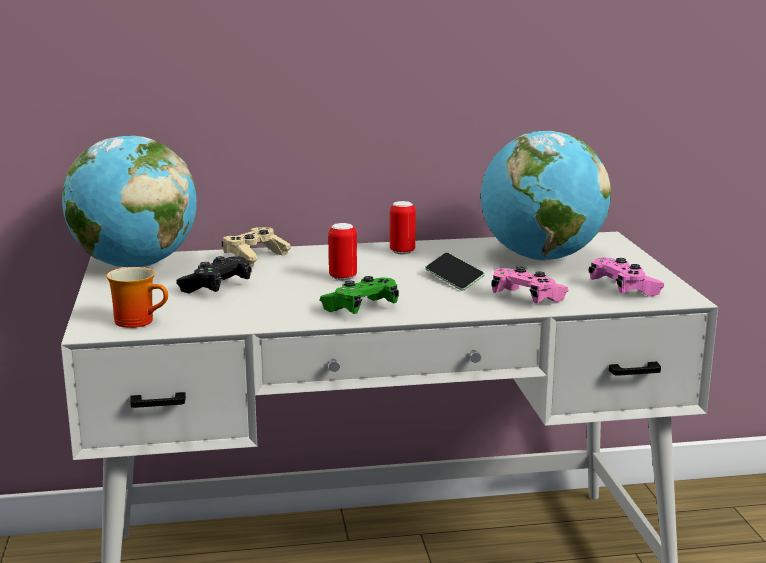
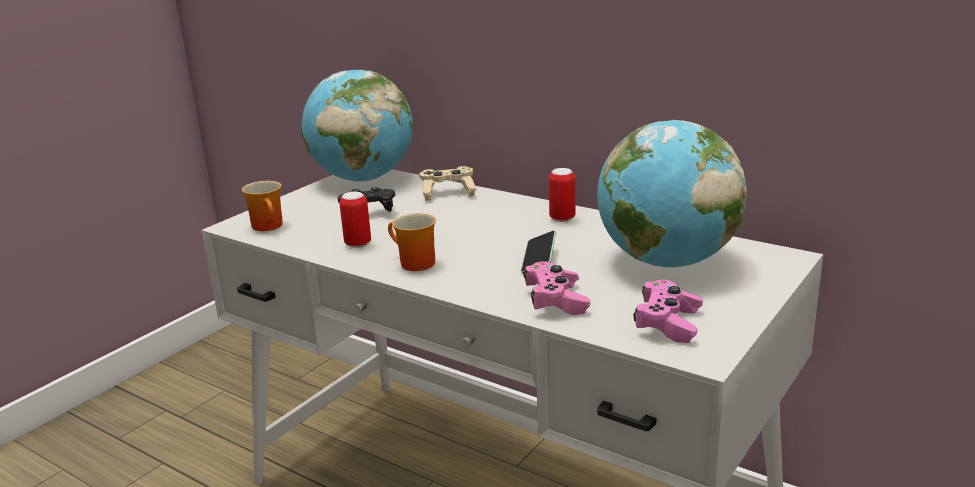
camera: 45 degrees right, 5 degrees up
green game controller [319,276,399,314] -> mug [388,213,436,271]
can [328,223,357,280] -> can moved to [339,192,371,248]

